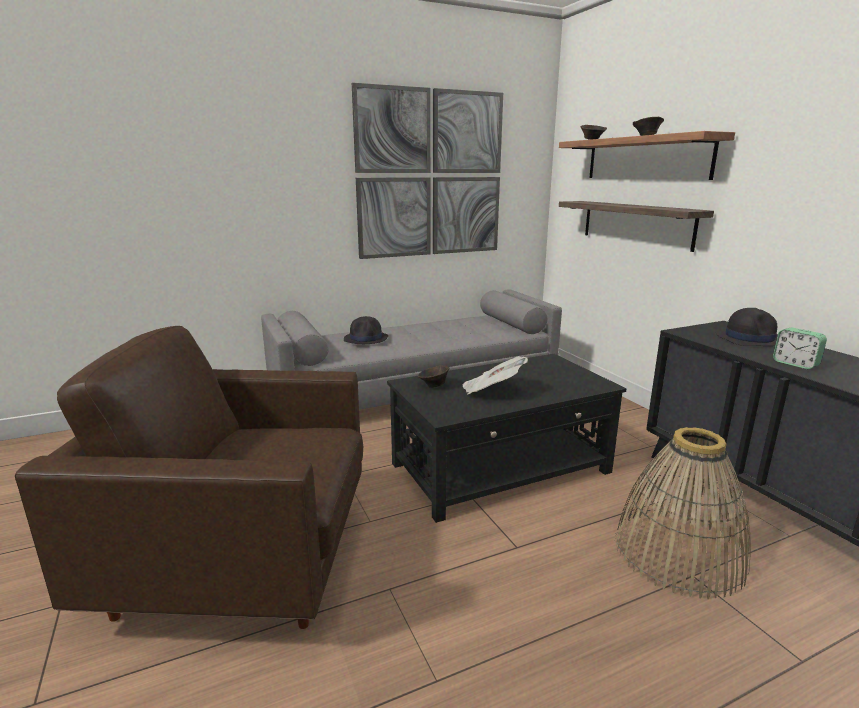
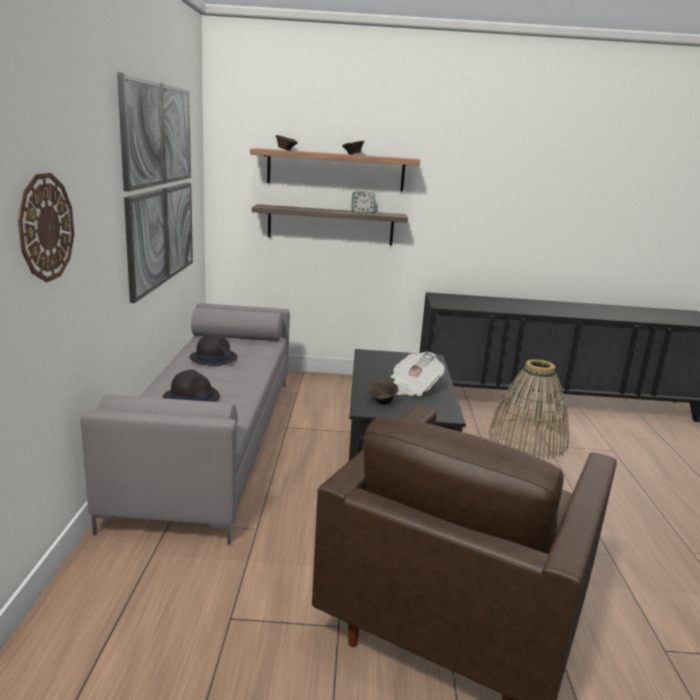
camera: 65 degrees left, 0 degrees up
black hat [716,308,778,346] -> black hat moved to [190,334,238,366]
alarm clock [773,328,827,369] -> alarm clock moved to [351,191,375,213]
none -> wall clock [18,173,74,282]

